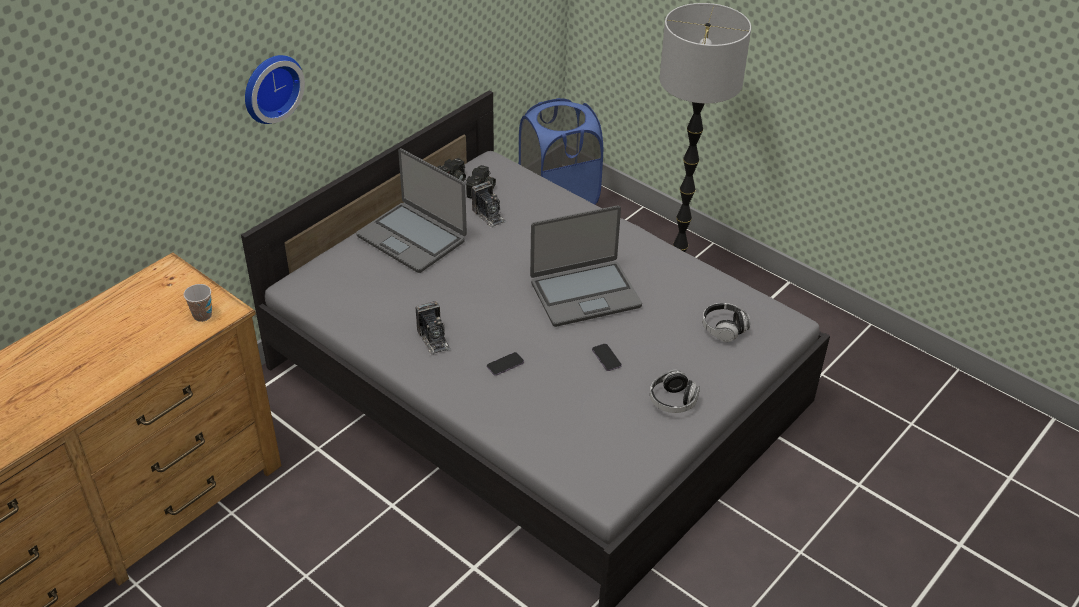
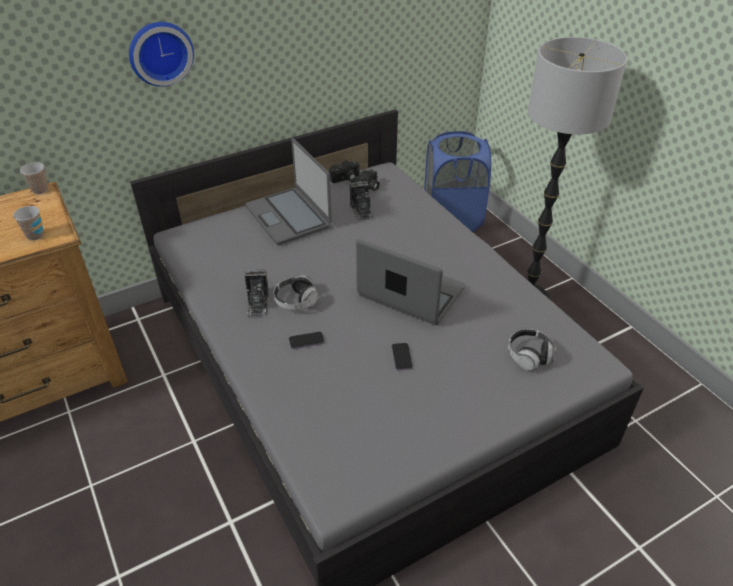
camera: 20 degrees right, 0 degrees up
laptop [530,206,642,327] -> laptop turned 150 degrees counterclockwise [356,239,465,325]
headphones [650,370,700,413] -> headphones moved to [274,275,318,310]
none -> cup [20,162,48,194]

